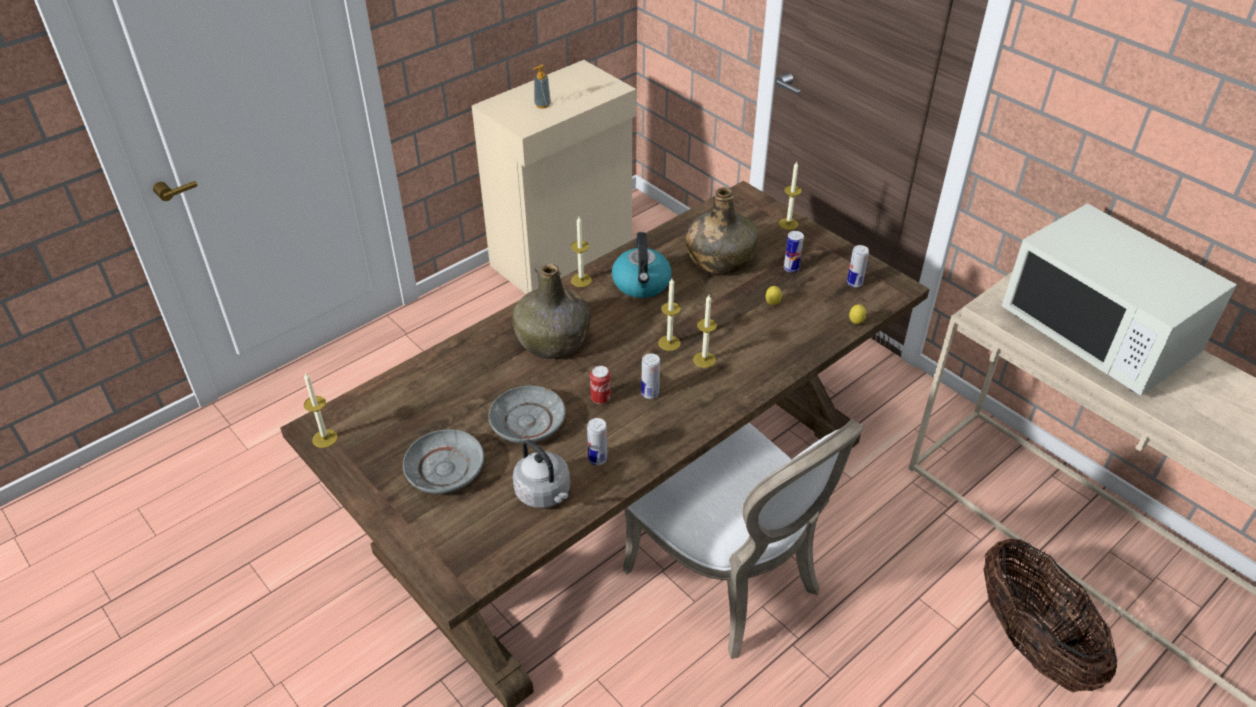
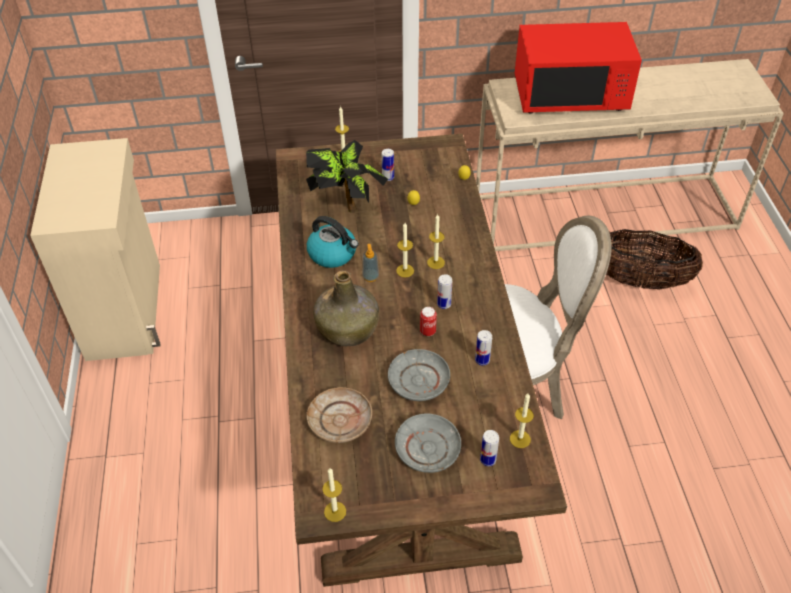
camera: 55 degrees left, 5 degrees up
grey kettle [513,439,570,508] -> none
soap dispenser [534,64,551,109] -> soap dispenser moved to [363,244,379,282]
candle [571,217,592,287] -> candle moved to [510,393,534,448]
green bottle [686,187,758,274] -> potted plant [306,140,388,213]
can [847,245,869,287] -> can moved to [480,430,499,466]
white microwave [1002,203,1237,396] -> red microwave [515,22,642,114]
none -> beige plate [306,387,372,443]

